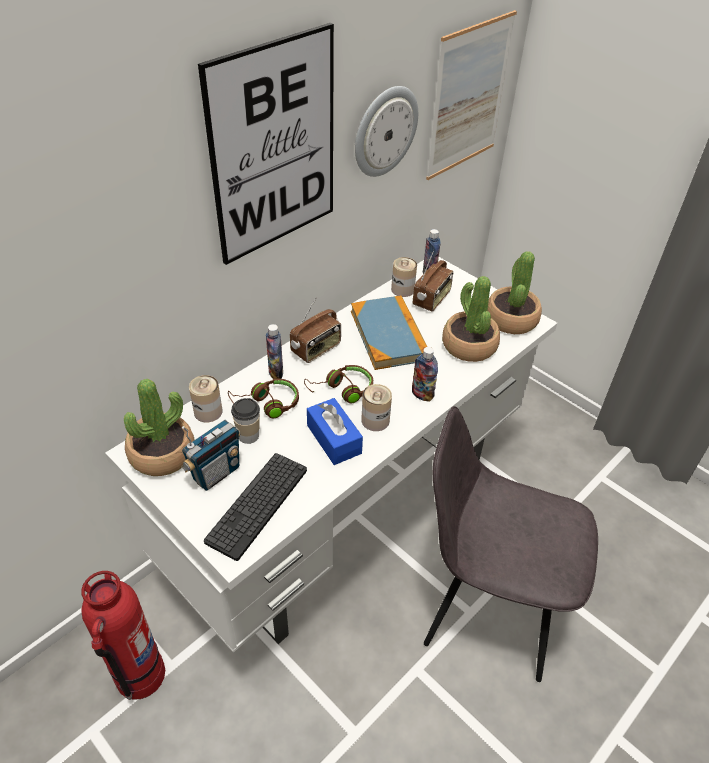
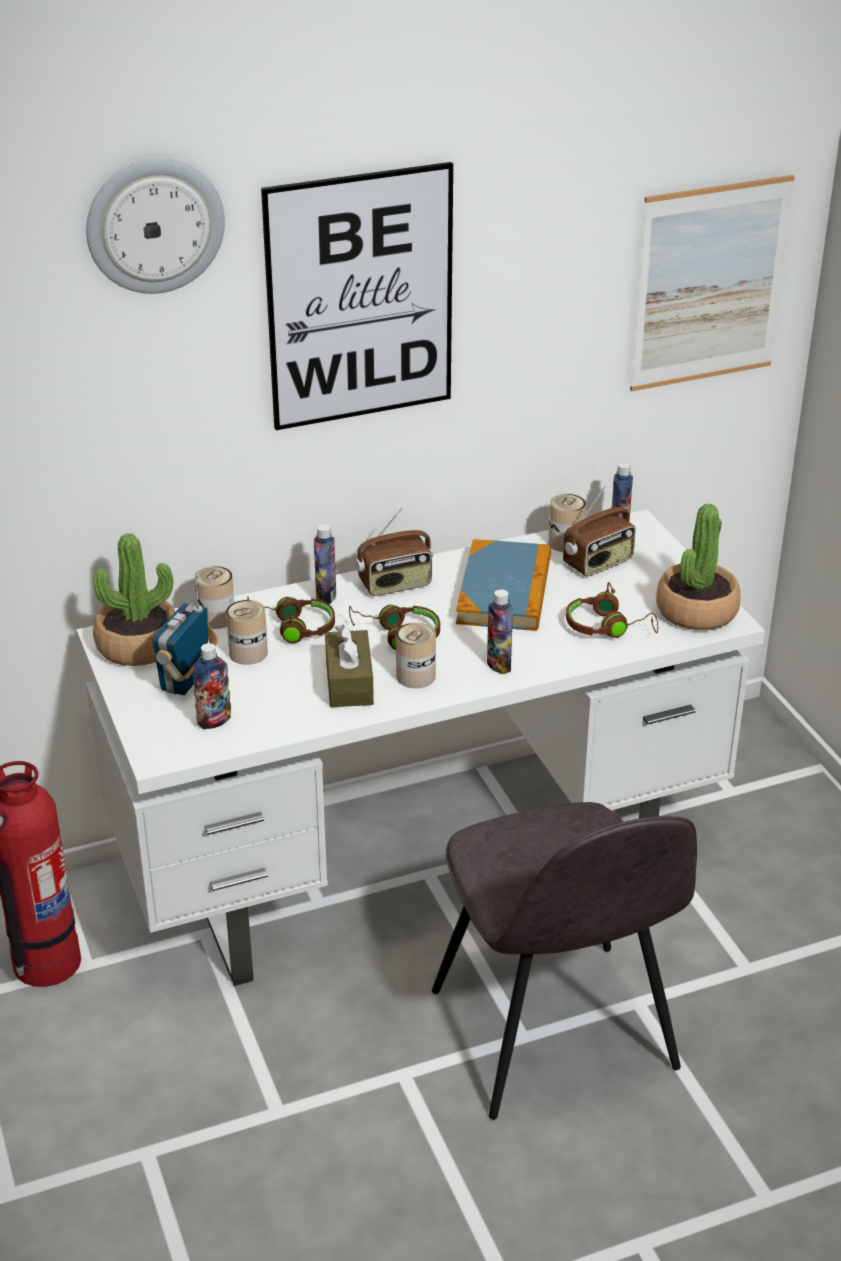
camera: 25 degrees right, 10 degrees down
radio [181,420,240,491] -> radio turned 135 degrees clockwise [152,575,218,696]
keyboard [204,453,307,561] -> bottle [193,643,231,729]
cup [231,398,260,444] -> can [226,600,268,665]
blue tissue box [307,398,363,465] -> brown tissue box [325,624,374,707]
wall clock [355,86,418,177] -> wall clock moved to [86,159,225,294]
grey chair [424,406,598,682] -> grey chair turned 150 degrees counterclockwise [432,802,697,1120]
potted plant [442,276,500,362] -> brown headphones [566,582,658,638]

